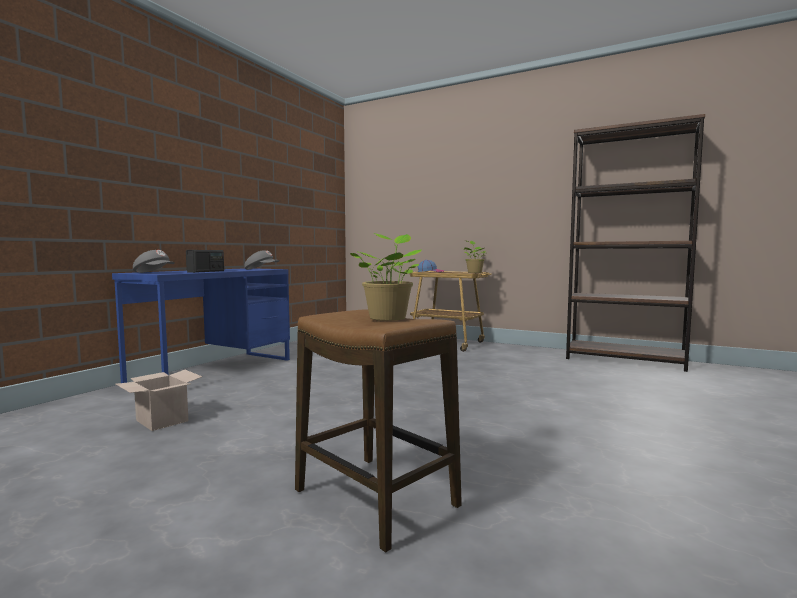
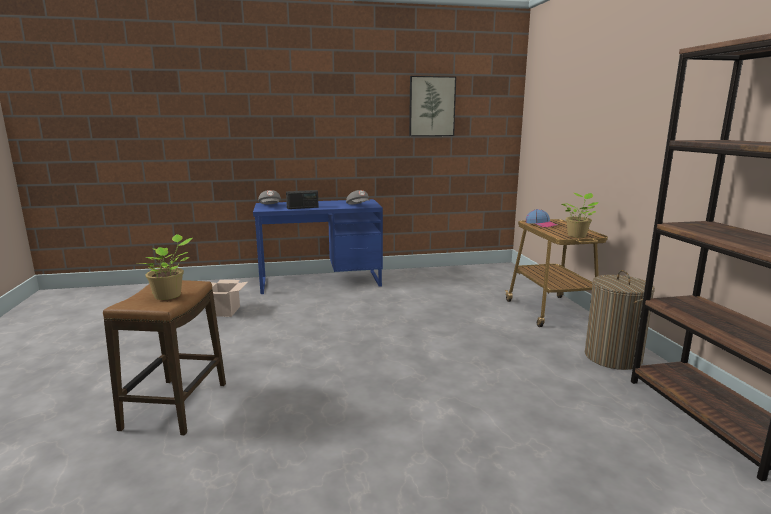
camera: 50 degrees right, 10 degrees up
none -> picture [409,76,456,136]
none -> laundry basket [585,270,655,370]

